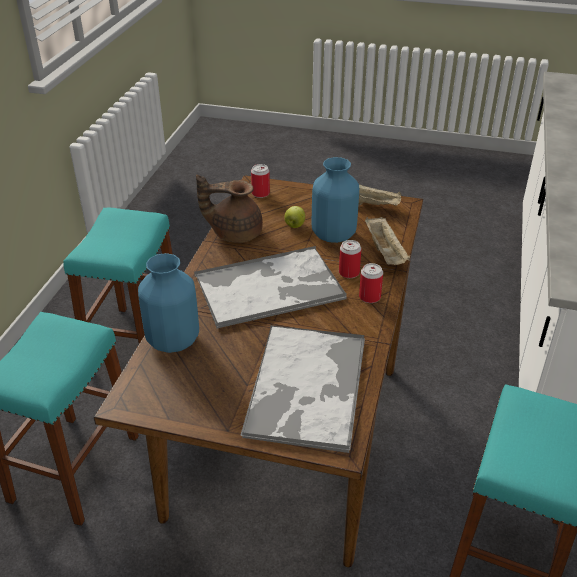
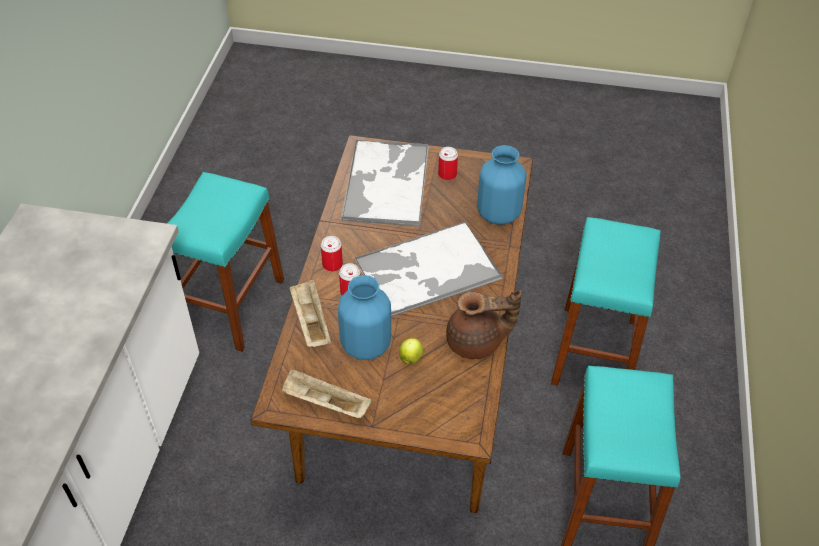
camera: 175 degrees right, 10 degrees up
can [251,164,270,198] -> can moved to [438,147,458,180]

